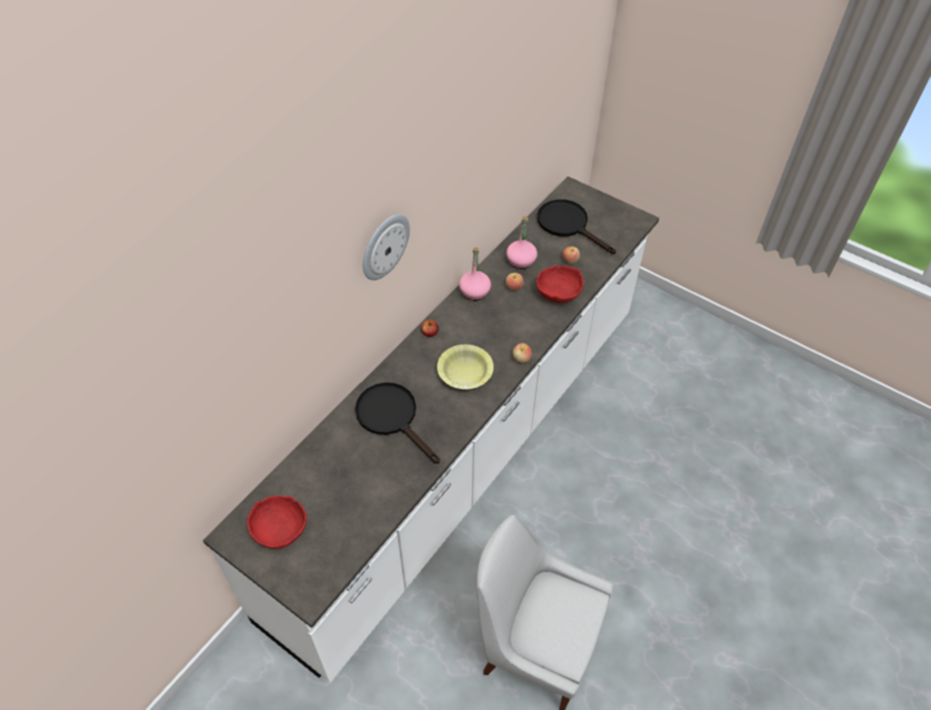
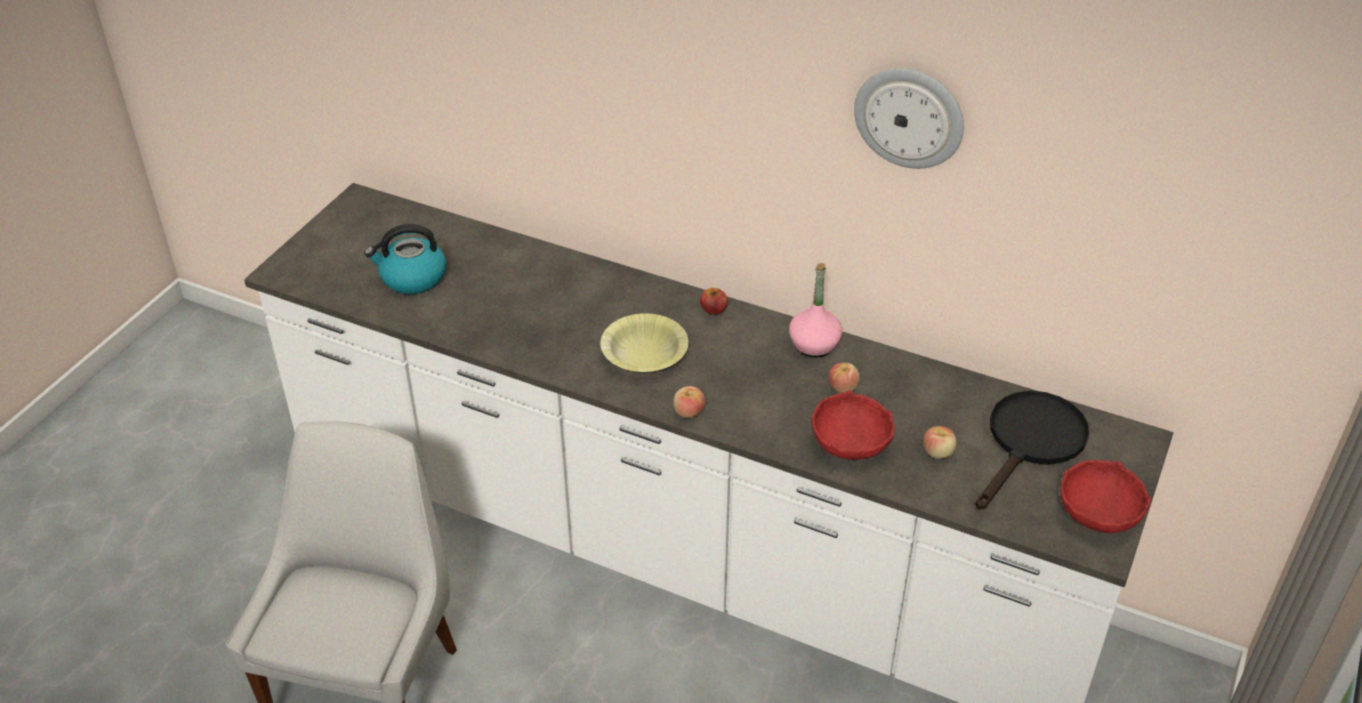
camera: 80 degrees right, 10 degrees down
red bowl [247,495,307,549] -> red bowl moved to [1060,460,1151,533]
black frying pan [355,382,440,464] -> none
wall clock [363,214,410,280] -> wall clock moved to [854,68,964,169]
pink bottle [507,216,537,269] -> none
none -> kettle [364,224,446,294]

